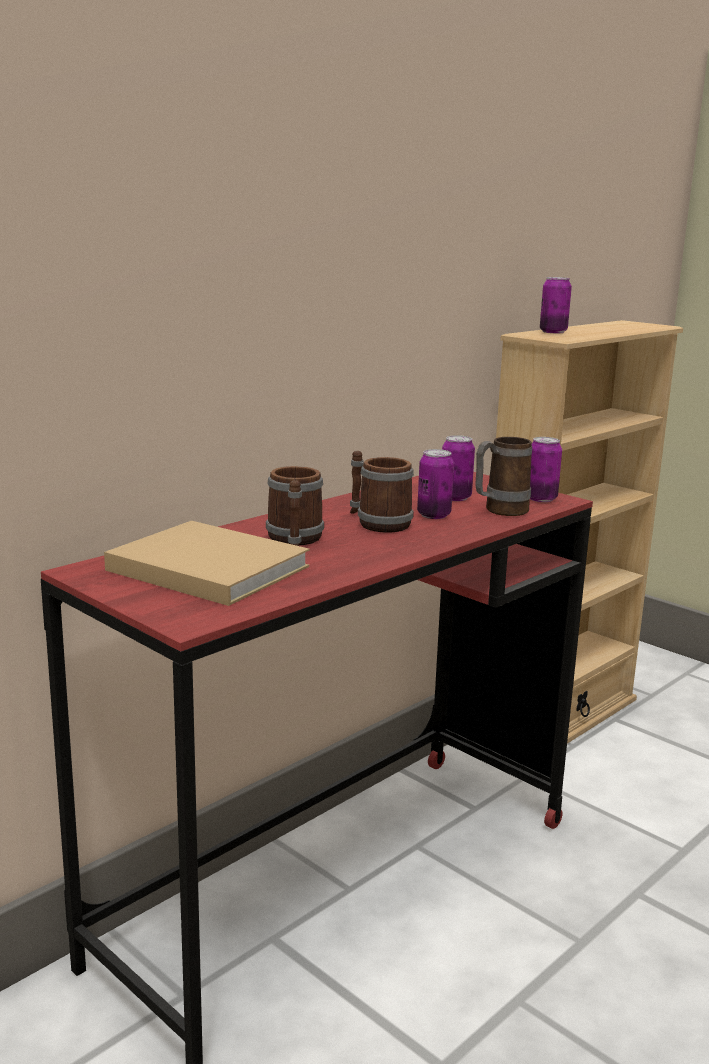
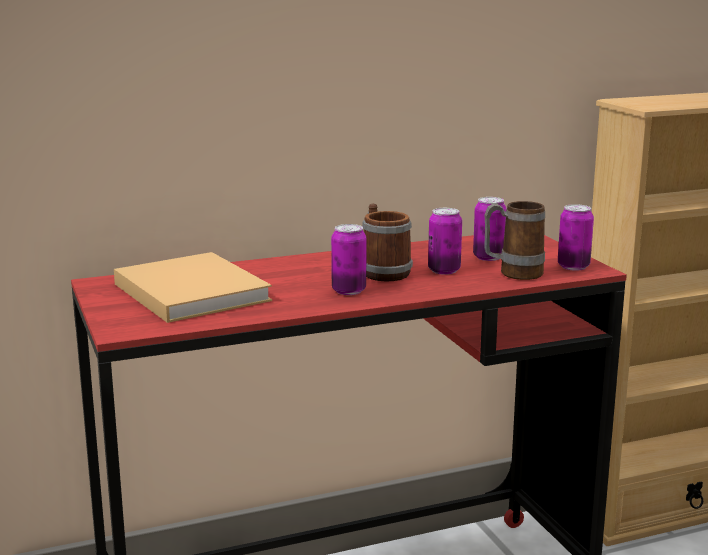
camera: 25 degrees right, 0 degrees up
mug [266,466,324,546] -> none
can [540,277,572,333] -> can moved to [331,224,366,295]

